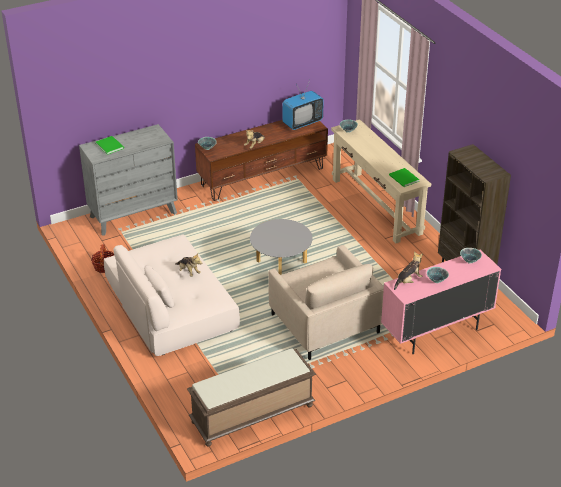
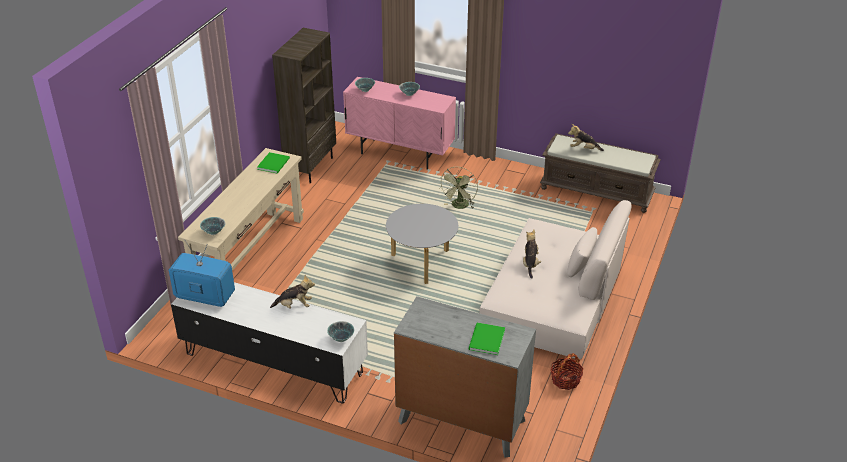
camera: 130 degrees left, 0 degrees up
brown tv stand [195,120,328,201] -> white tv stand [171,282,368,404]
beige armchair [268,245,384,360] -> green fan [439,167,478,209]
plush toy [394,252,423,290] -> plush toy moved to [568,124,604,151]

